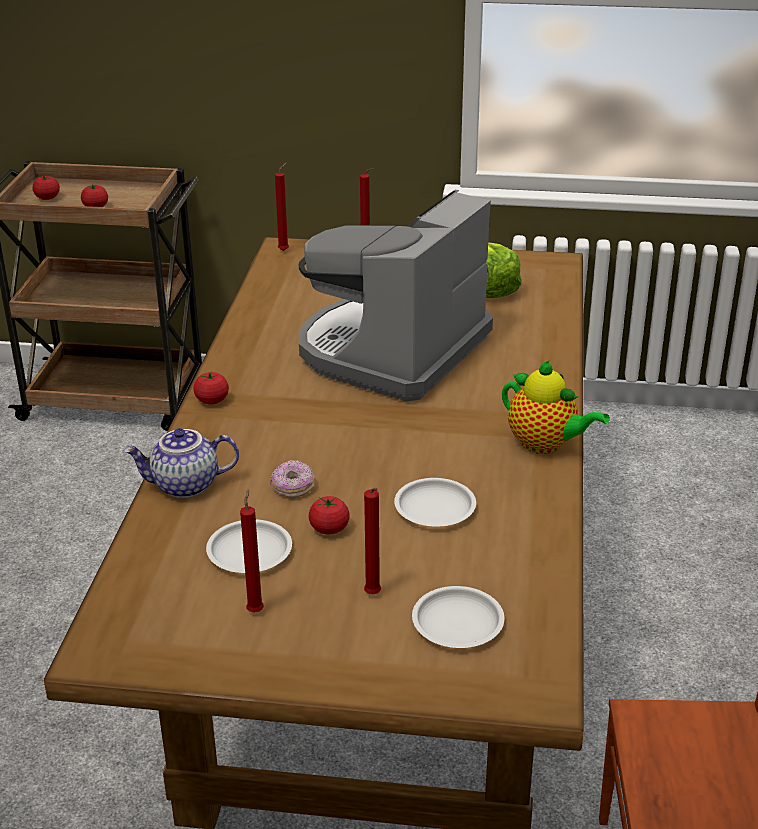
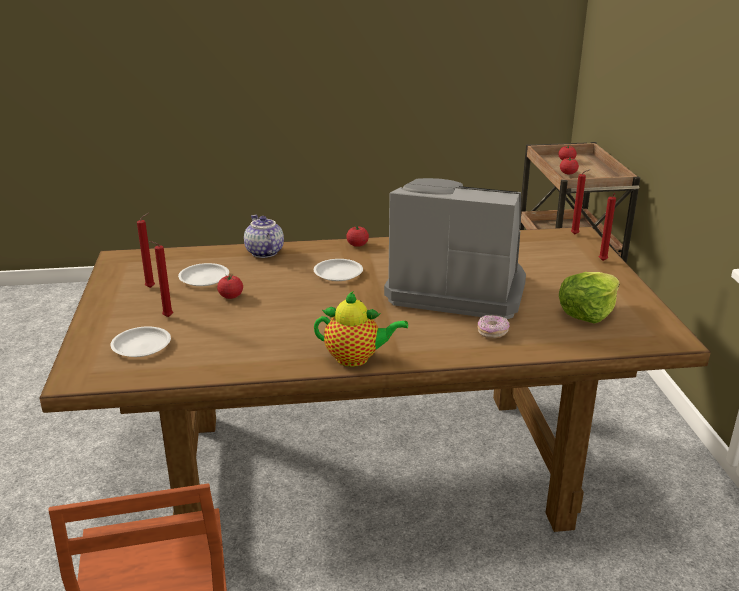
camera: 75 degrees right, 5 degrees down
donut [270,460,314,497] -> donut moved to [478,315,510,339]
white plate [394,478,476,527] -> white plate moved to [314,259,363,281]
teapot [502,361,610,454] -> teapot turned 105 degrees counterclockwise [314,291,408,367]

